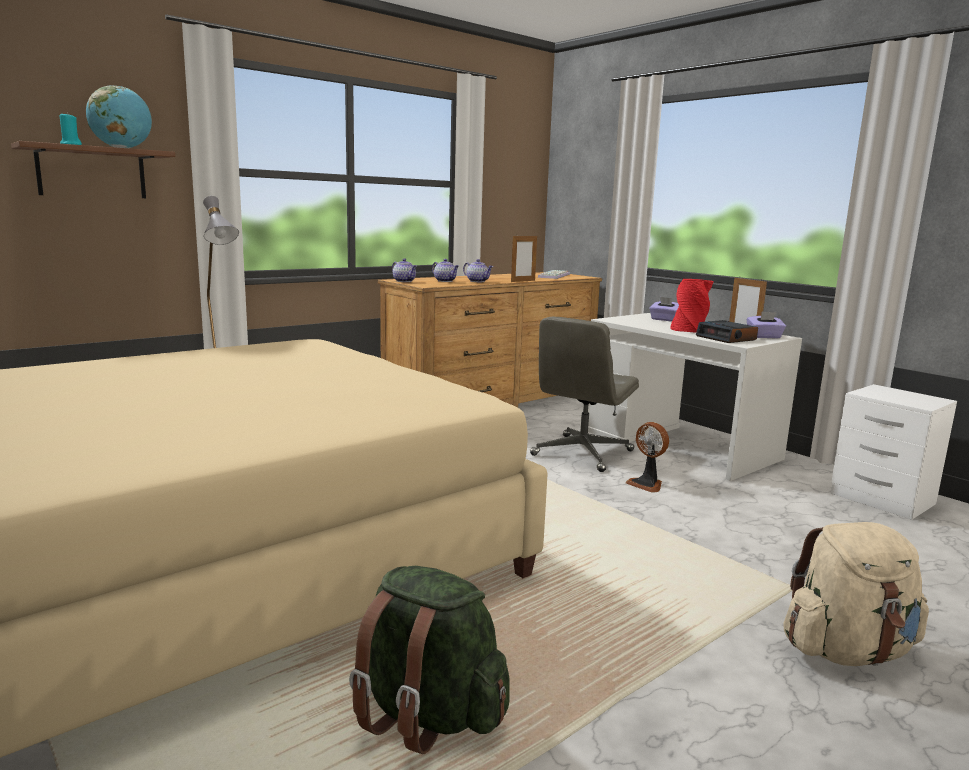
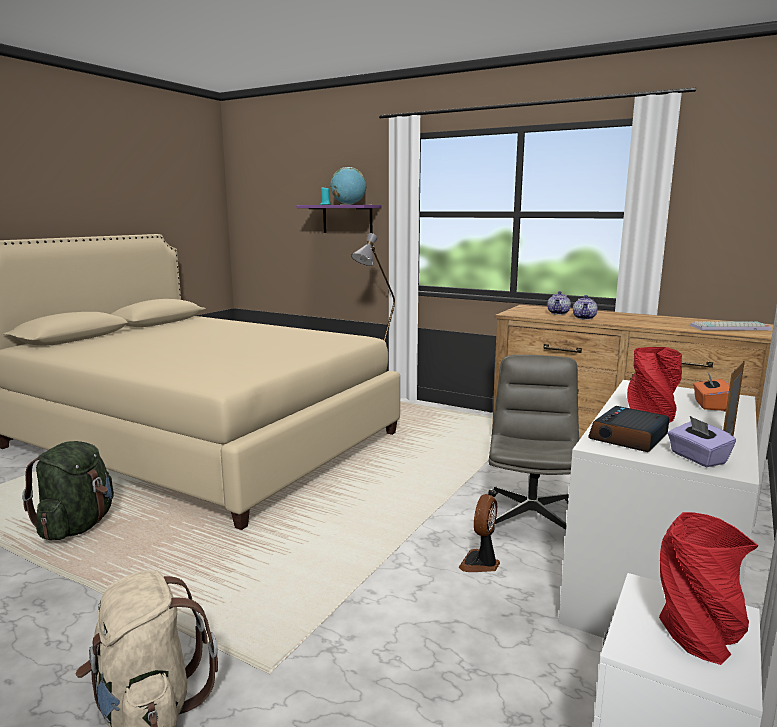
camera: 70 degrees right, 0 degrees up
brown shelf [11,141,175,198] -> purple shelf [296,205,381,233]
teapot [392,258,417,282] -> none
picture frame [511,234,537,282] -> none
grey office chair [530,317,639,472] -> grey office chair turned 90 degrees clockwise [488,355,580,535]
purple tissue box [649,297,679,322] -> orange tissue box [693,373,730,411]
none -> red vase [659,512,758,665]

